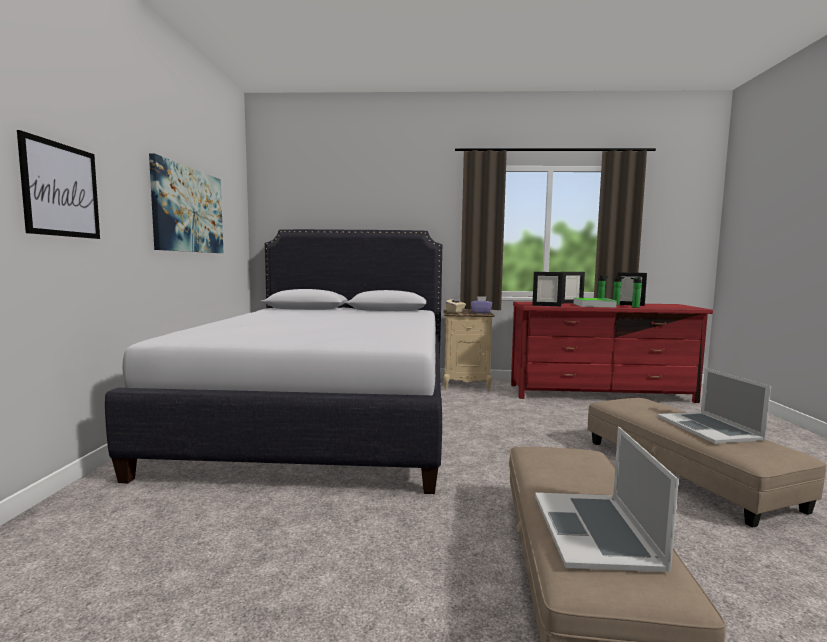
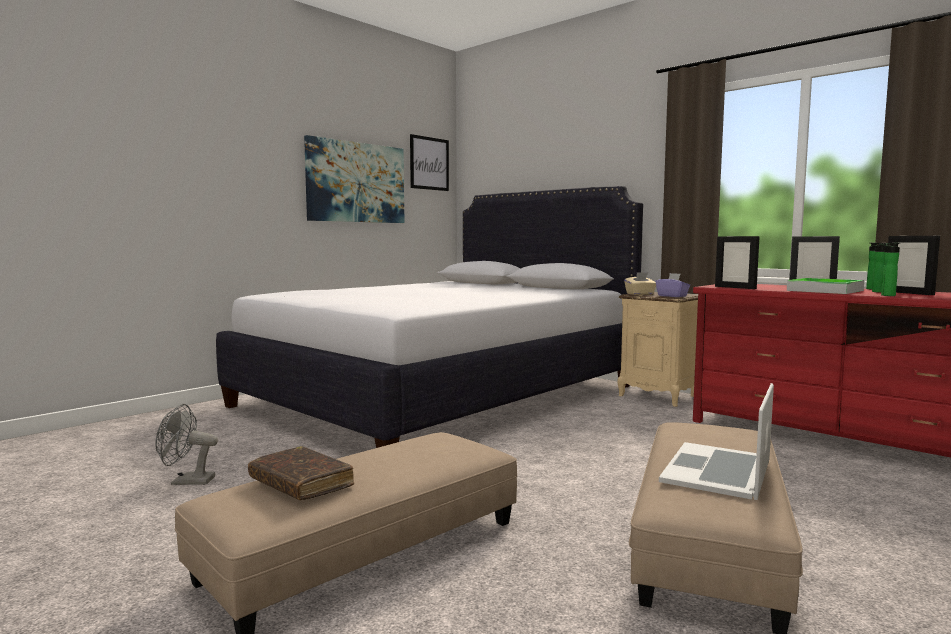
camera: 40 degrees right, 0 degrees up
picture [17,130,100,239] -> picture moved to [410,134,449,191]
laptop [535,427,679,572] -> brown book [248,446,354,500]
none -> grey fan [155,404,218,485]

